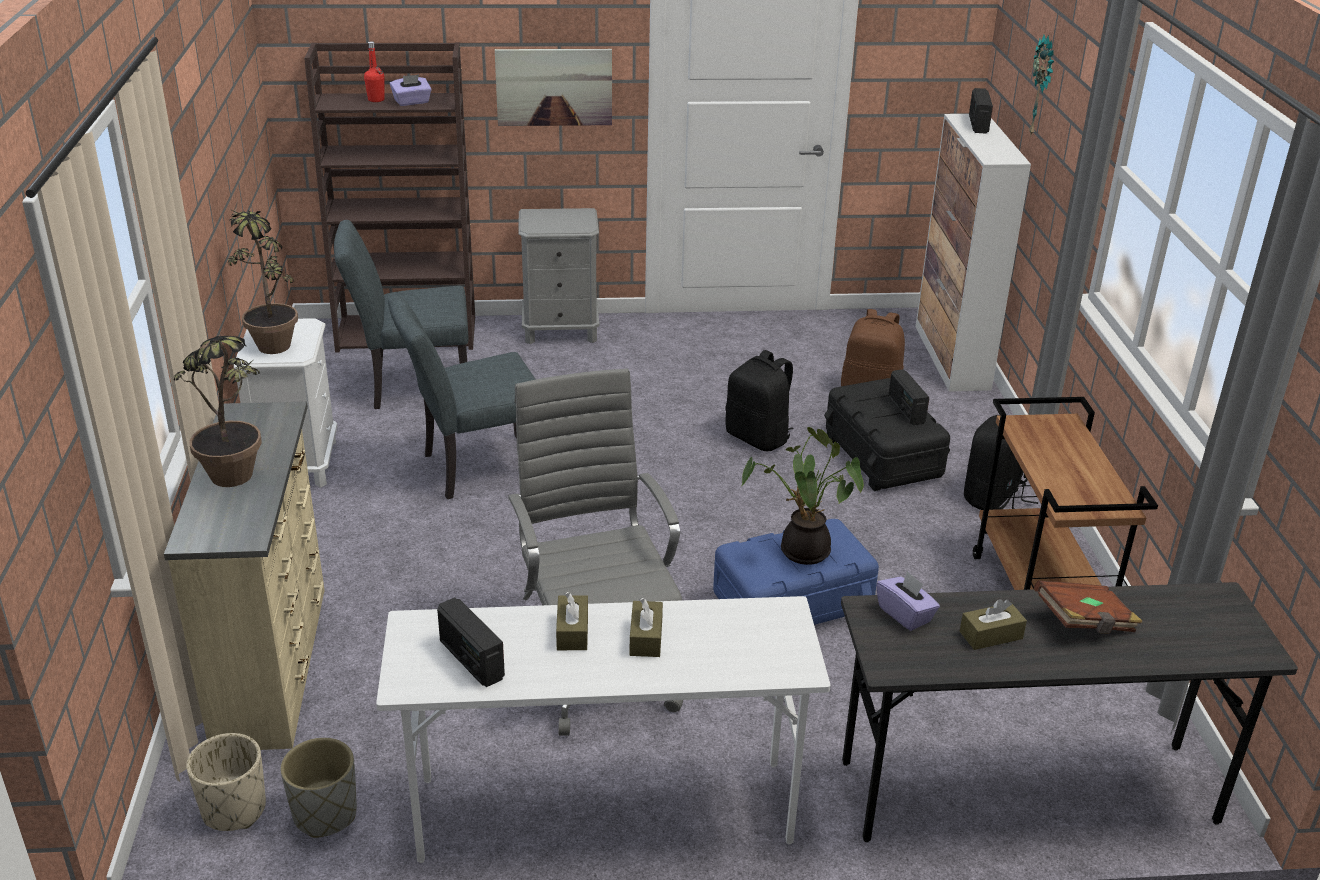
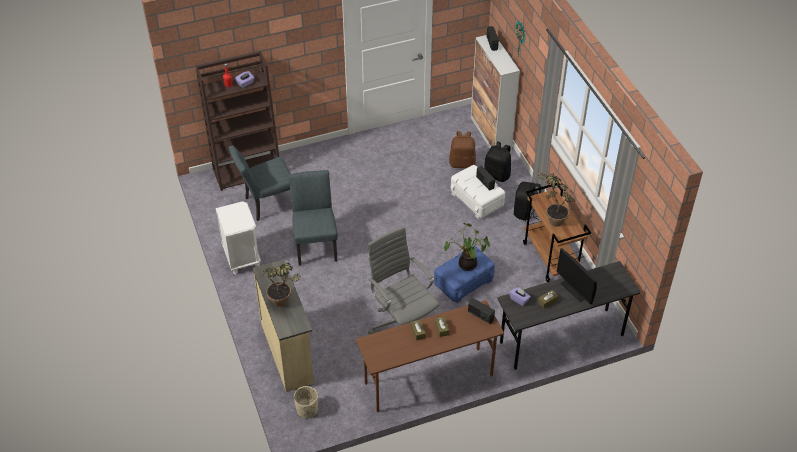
camera: 15 degrees left, 15 degrees up
potted plant [227,199,298,354] -> potted plant moved to [538,168,576,227]
grey planter [280,738,357,838] -> none
white desk [376,596,830,863] -> brown desk [356,300,504,412]
grey chair [388,295,536,499] -> grey chair turned 120 degrees clockwise [289,170,338,266]
radio [437,597,505,687] -> radio moved to [468,298,495,324]
picture [495,49,612,126] -> none
grey nightstand [518,208,599,344] -> none
black backpack [725,350,794,451] -> black backpack moved to [484,141,511,182]
black storage box [824,378,950,491] -> white storage box [451,165,505,219]
brown book [1034,581,1143,634] -> monitor [557,248,597,305]

